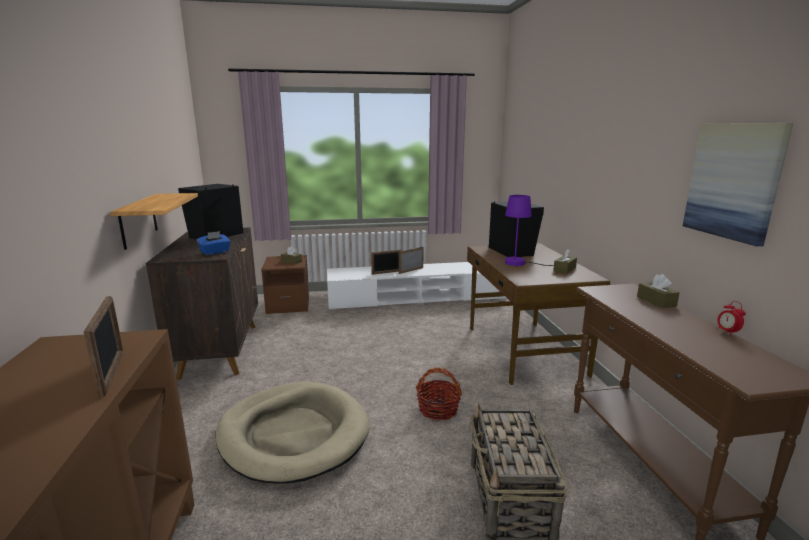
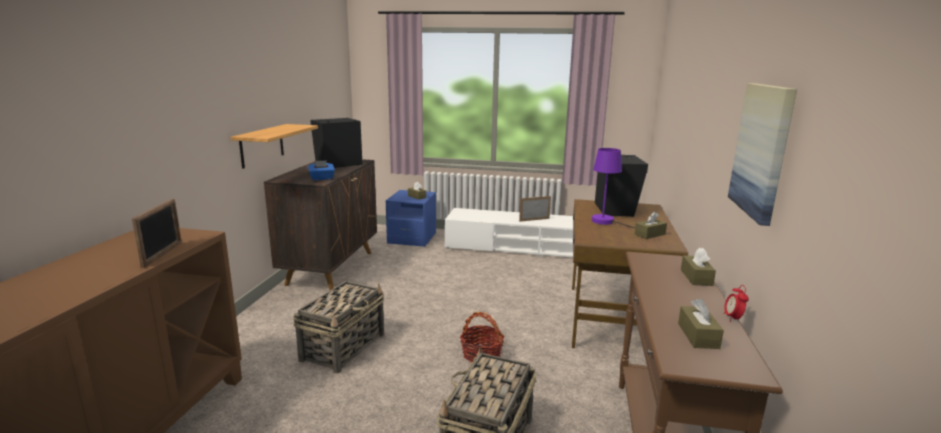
camera: 20 degrees right, 0 degrees up
beige dog bed [216,382,369,484] -> basket [293,281,384,373]
brown nightstand [261,255,309,314] -> blue nightstand [385,190,436,247]
picture frame [371,249,402,275] -> none
none -> brown tissue box [678,298,724,349]

